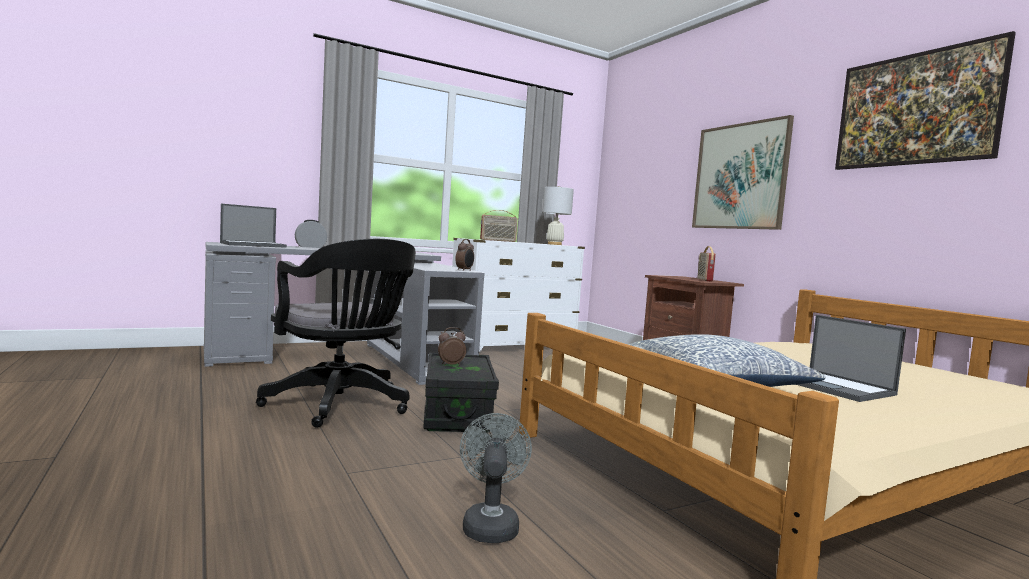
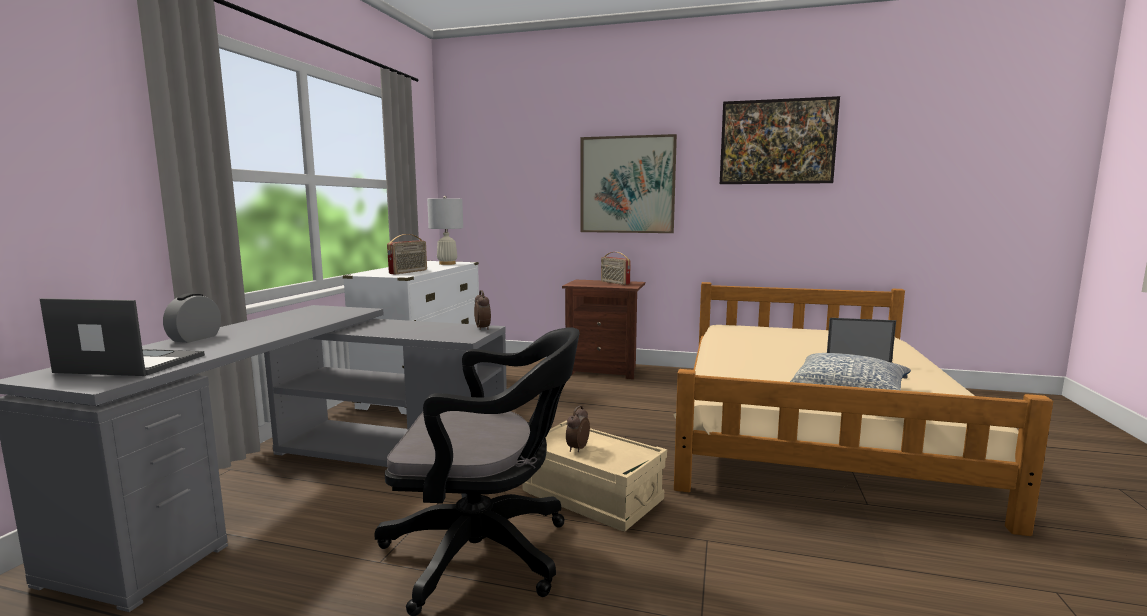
camera: 45 degrees left, 5 degrees up
laptop [220,204,287,248] -> laptop turned 90 degrees counterclockwise [40,298,205,376]
black storage box [423,353,499,432] -> beige storage box [522,421,667,532]
grey fan [460,413,532,543] -> none

